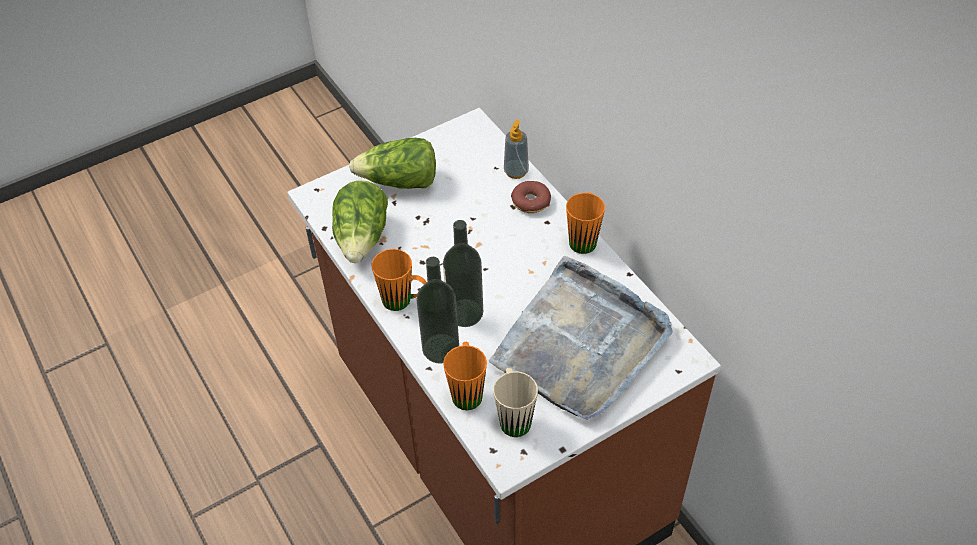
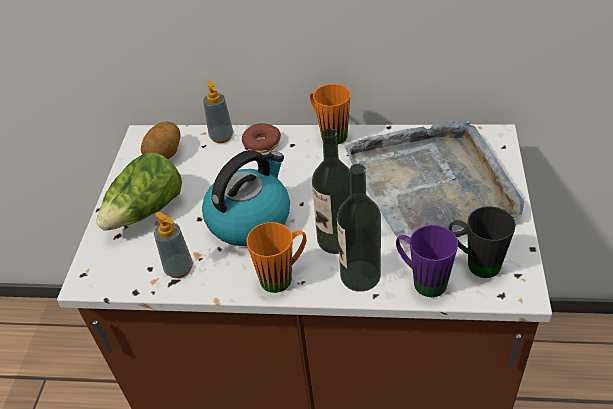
camera: 50 degrees left, 5 degrees down
lettuce [332,181,388,263] -> soap dispenser [154,212,193,278]
orange mug [443,342,487,410] -> purple mug [396,225,458,297]
beige mug [493,368,538,437] -> black mug [449,206,516,278]
none -> potato [141,121,180,159]
none -> kettle [202,150,290,246]

